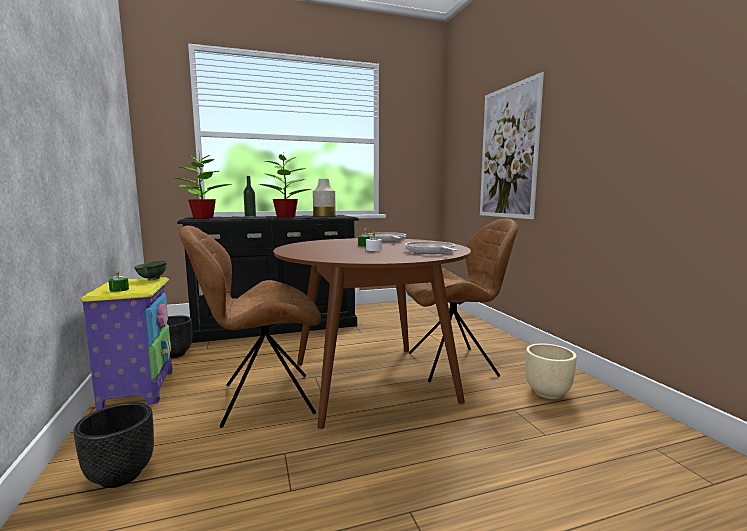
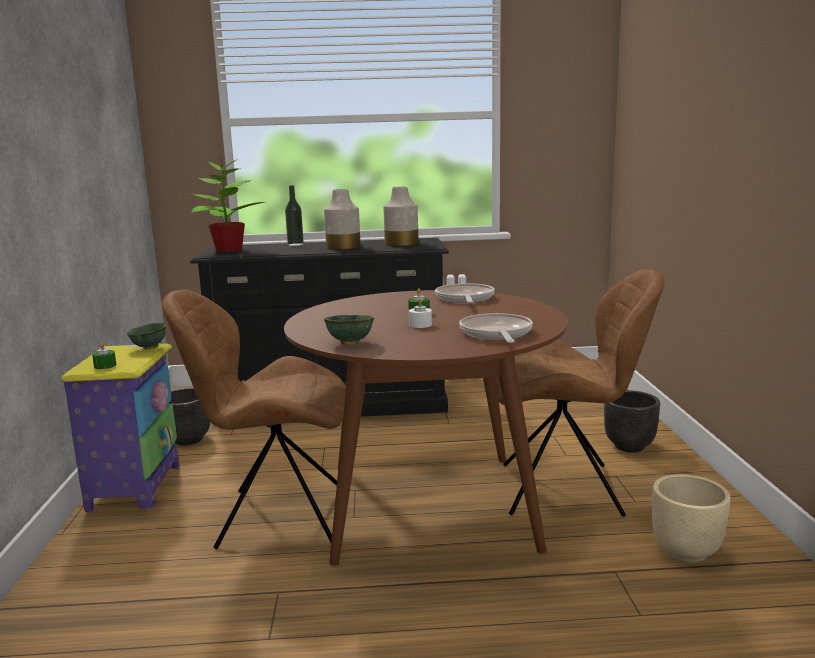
camera: 15 degrees right, 5 degrees up
black planter [74,402,154,488] -> black planter moved to [604,390,660,452]
potted plant [259,153,312,218] -> beige vase [324,189,361,250]
picture [480,72,544,219] -> none
none -> green bowl [324,315,374,345]

